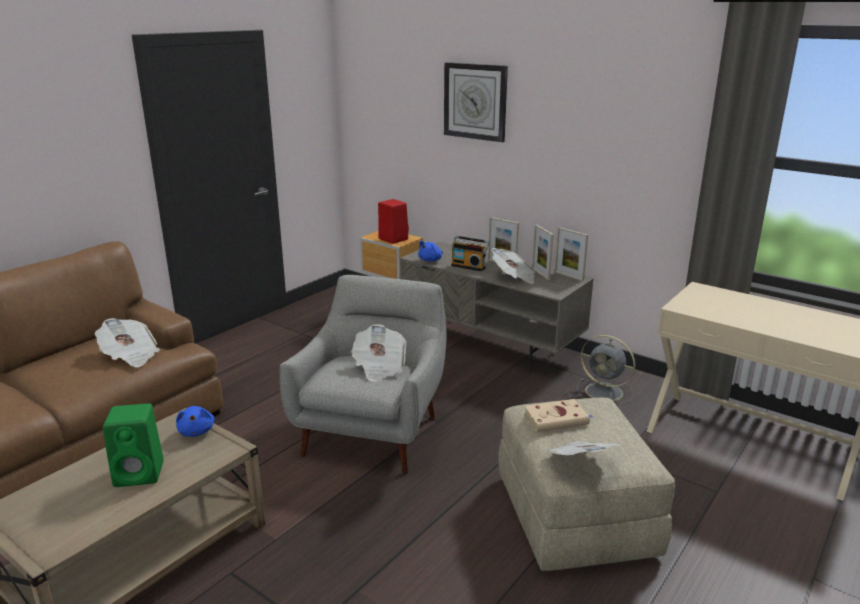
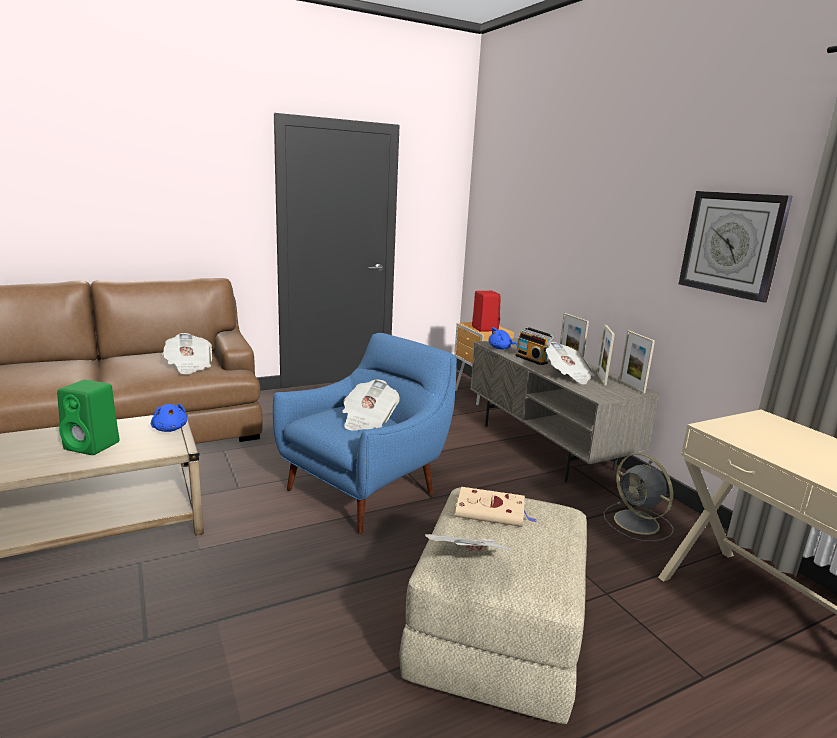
camera: 25 degrees right, 5 degrees down
blue plush toy [176,406,215,437] -> blue plush toy turned 45 degrees counterclockwise [151,404,187,432]
grey armchair [280,275,447,474] -> blue armchair [273,333,457,534]
wall clock [444,62,508,142] -> wall clock moved to [679,191,793,303]

